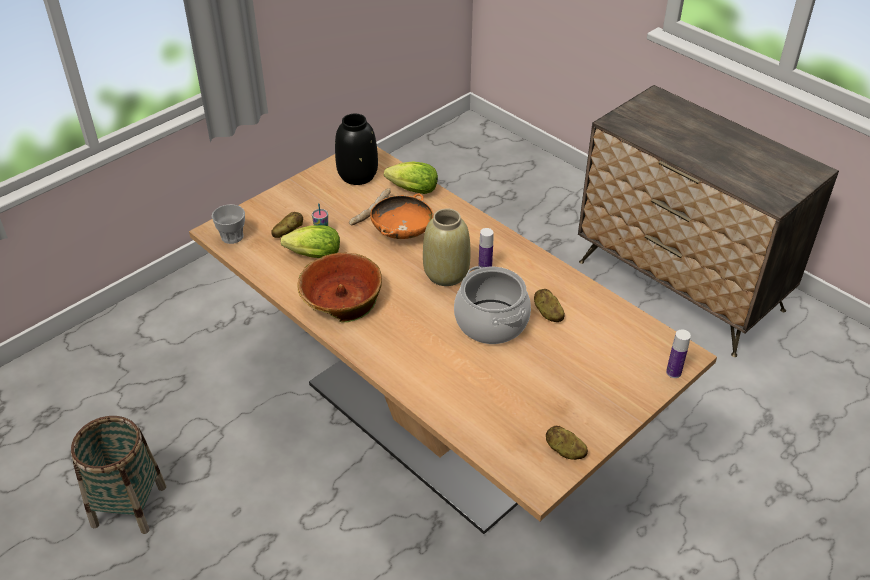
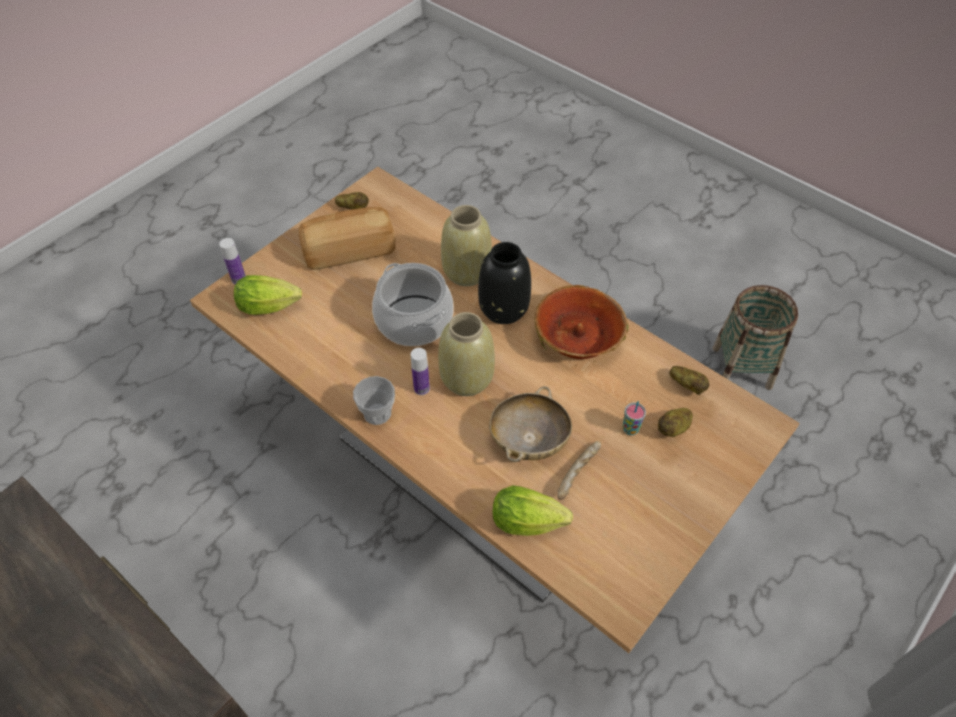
camera: 175 degrees right, 10 degrees up
cup [212,204,245,244] -> cup moved to [353,376,395,425]
lettuce [281,225,340,258] -> lettuce moved to [234,275,302,315]
black vase [335,114,378,185] -> black vase moved to [478,242,531,324]
orange bowl [370,194,434,239] -> beige bowl [489,386,572,462]
potato [534,289,565,322] -> potato moved to [669,366,709,395]
none -> bread [299,207,396,270]
none -> beige vase [441,205,492,286]

